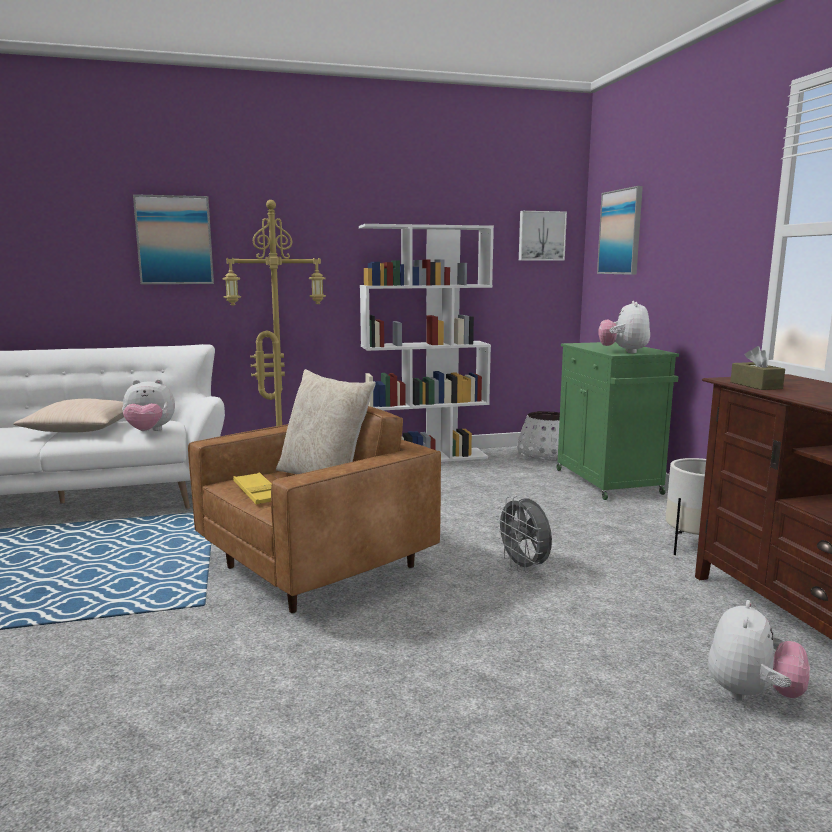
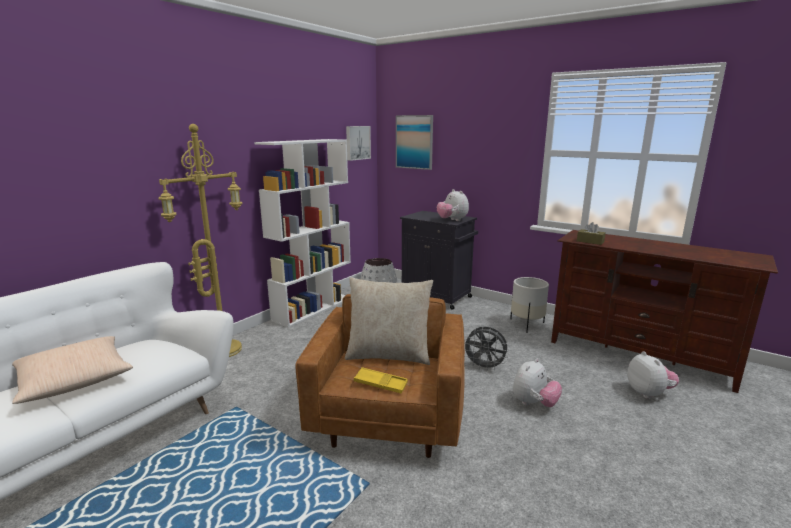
camera: 40 degrees left, 5 degrees up
plush toy [122,379,175,431] -> plush toy moved to [513,358,562,407]
picture [133,194,214,284] -> none
green cabinet [556,342,679,500] -> black cabinet [400,211,478,310]

